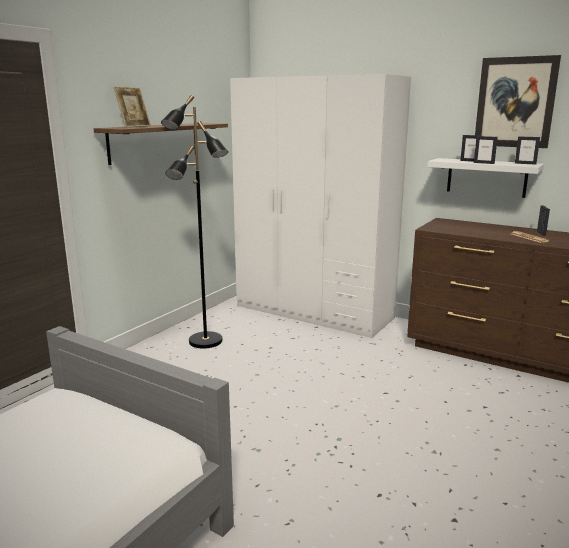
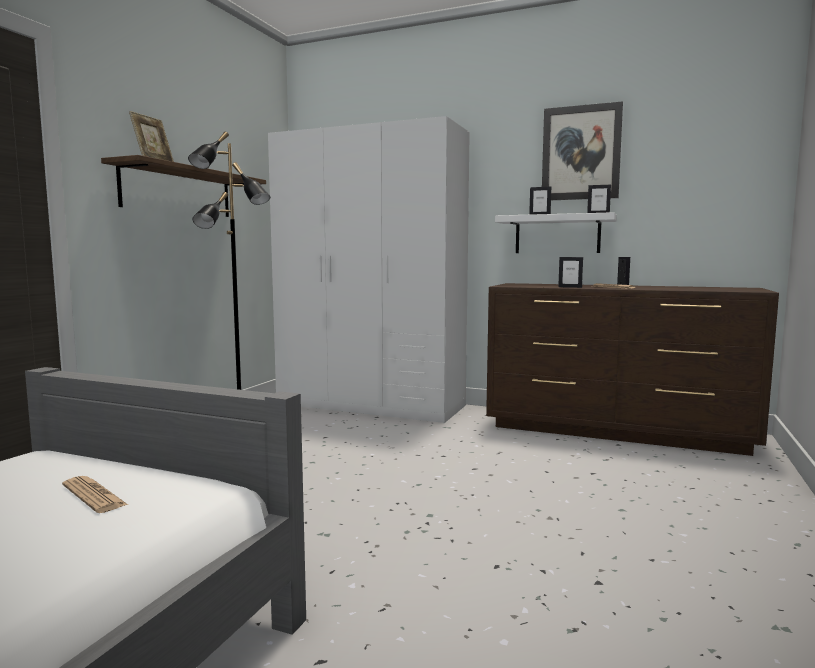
camera: 10 degrees left, 10 degrees down
picture frame [474,136,498,164] -> picture frame moved to [558,257,583,288]
none -> newspaper [62,476,128,513]

